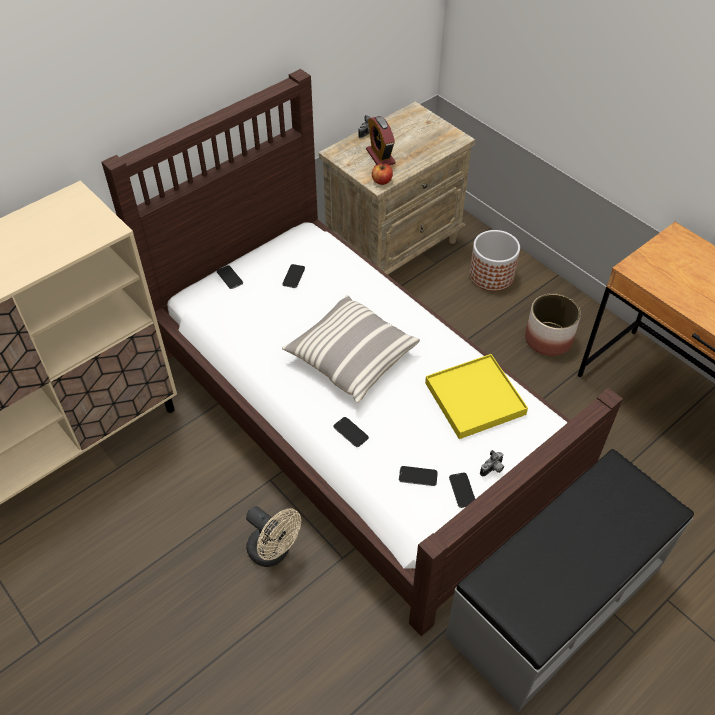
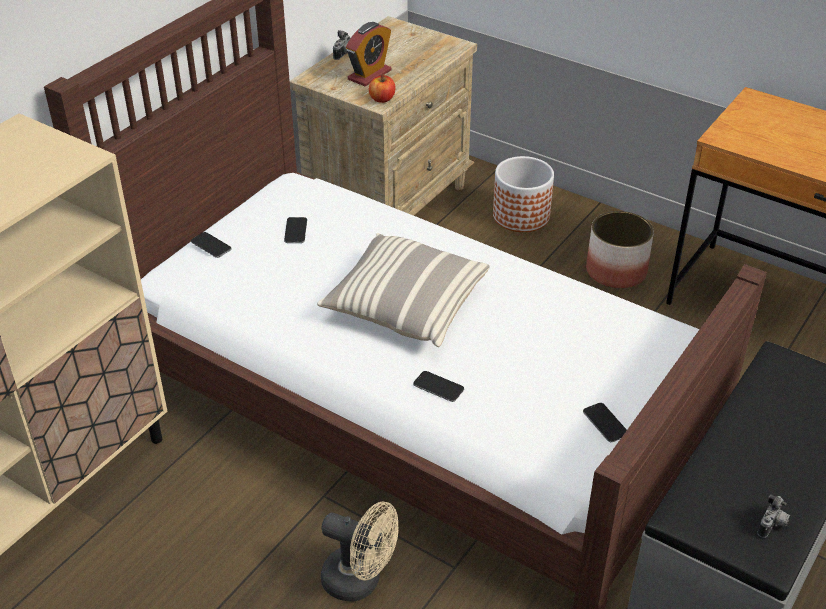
camera: 15 degrees left, 10 degrees down
alarm clock [366,116,396,165] -> alarm clock turned 105 degrees counterclockwise [346,22,392,86]
phone [399,466,438,486] -> none
yellow tray [425,354,528,439] -> none
camera [480,450,504,477] -> camera moved to [758,494,790,538]

